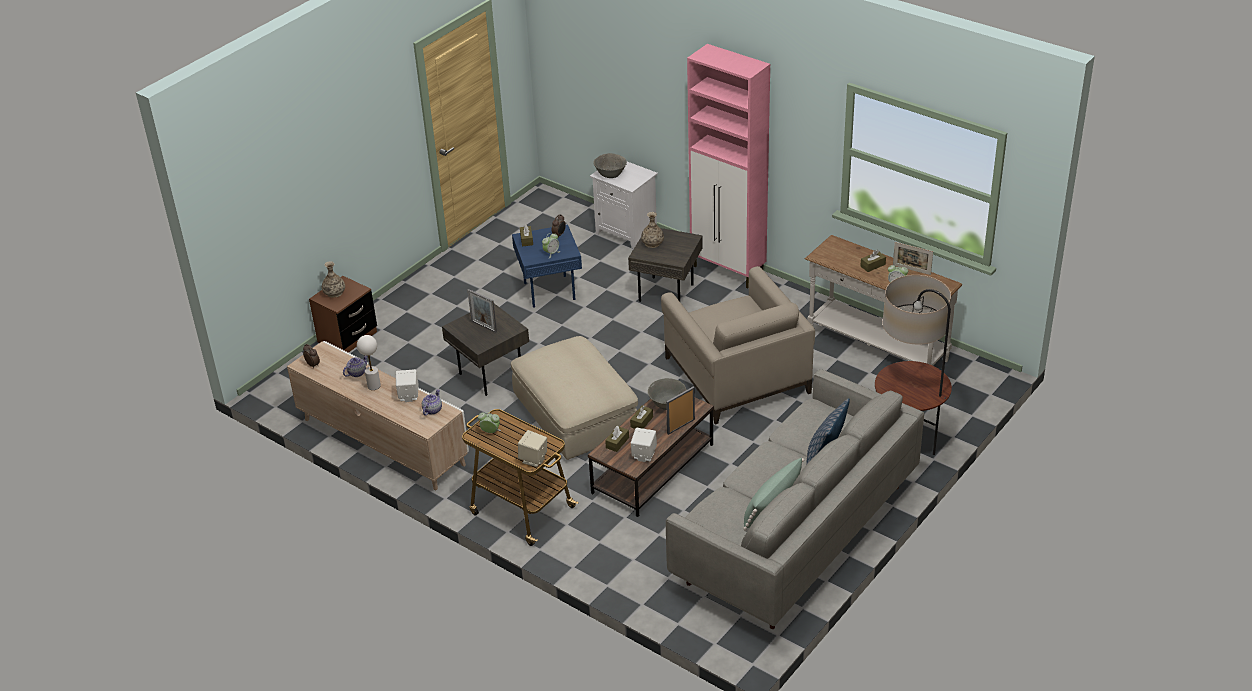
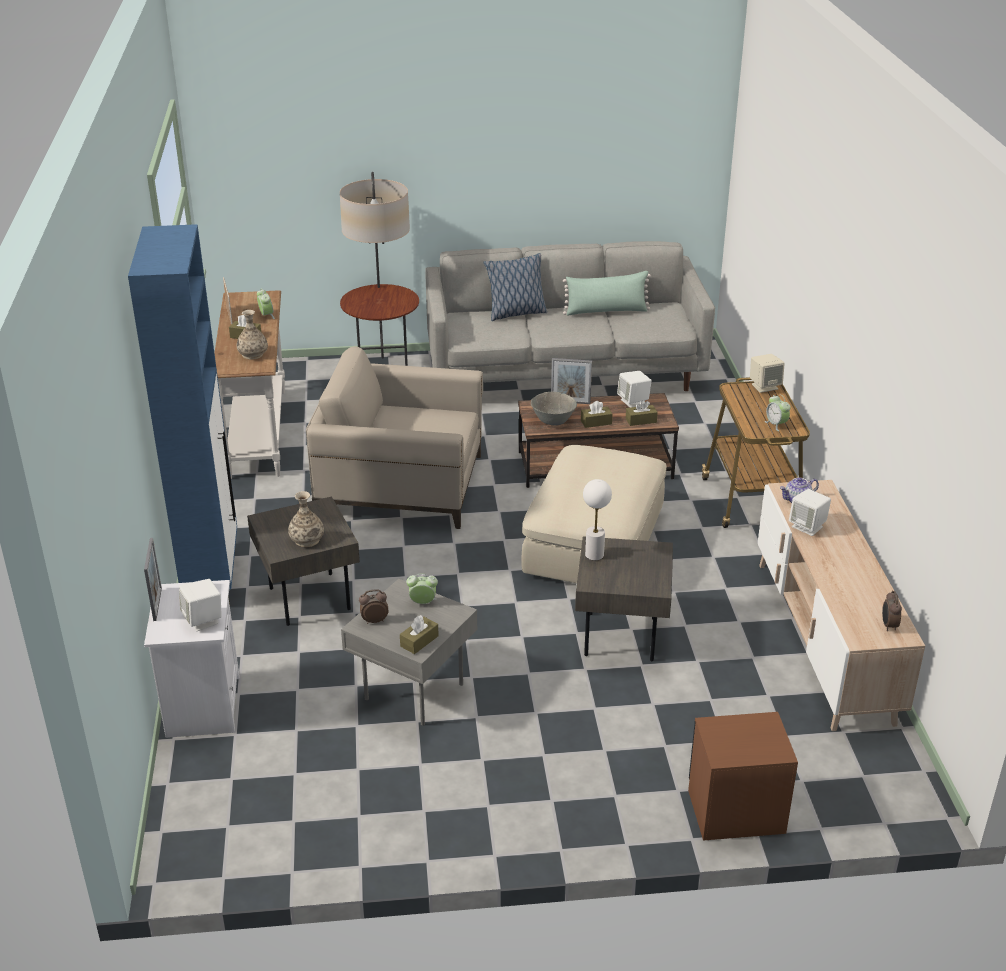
camera: 135 degrees left, 5 degrees down
vase [322,261,345,298] -> vase moved to [237,310,268,360]
teapot [343,356,367,377] -> none
white table lamp [357,335,381,390] -> white table lamp moved to [583,479,612,560]
picture frame [468,289,497,333] -> picture frame moved to [144,538,162,621]
blue side table [512,224,582,308] -> grey side table [341,579,477,726]
grey bowl [593,153,627,178] -> white speaker [179,579,222,631]
beige armchair [661,266,815,425] -> beige armchair turned 105 degrees counterclockwise [306,346,483,529]
pink cabinet [687,44,770,288] -> blue cabinet [128,224,237,604]

